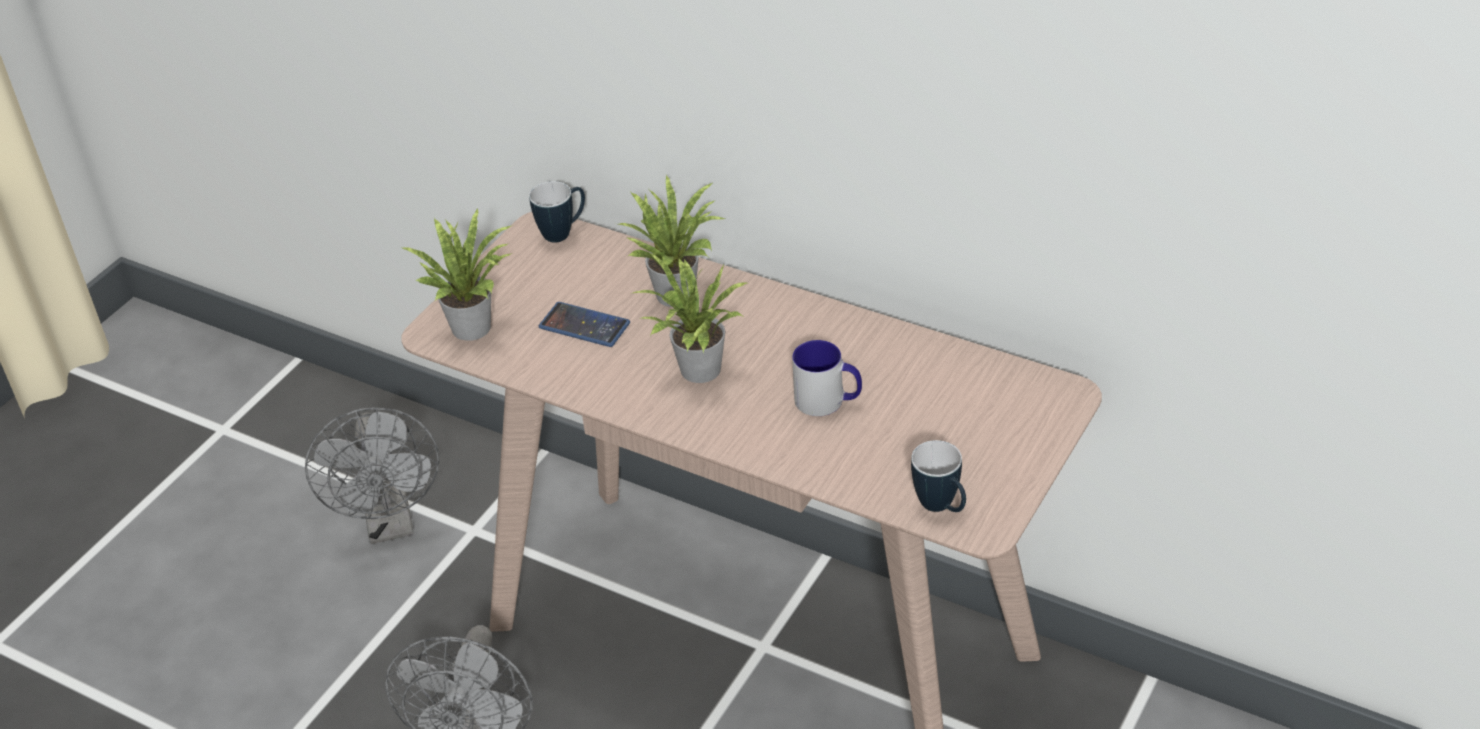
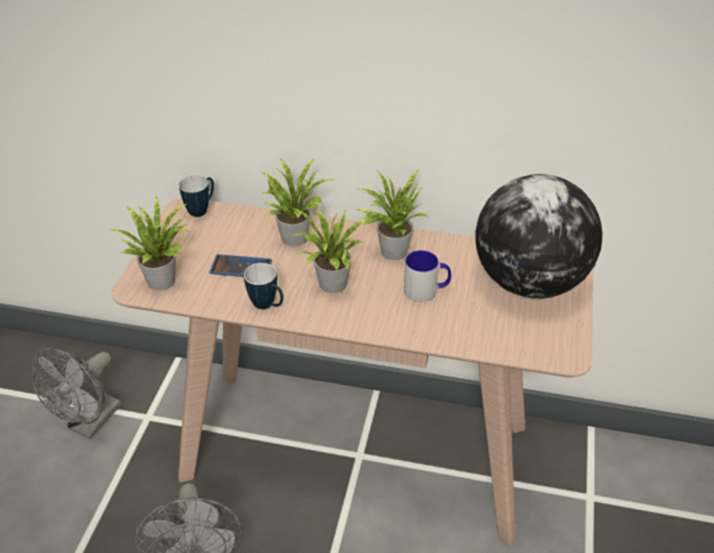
camera: 20 degrees left, 0 degrees up
grey fan [305,408,440,544] -> grey fan turned 60 degrees clockwise [33,348,122,439]
mug [911,440,966,512] -> mug moved to [244,263,283,309]
none -> potted plant [356,169,428,260]
none -> globe [475,174,602,299]

